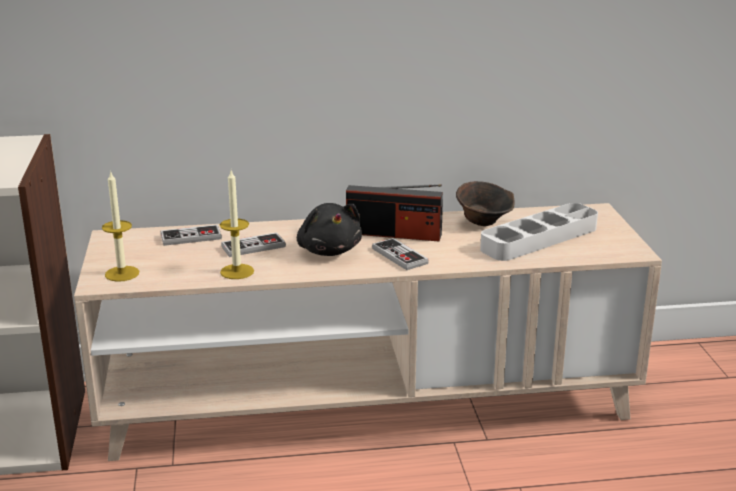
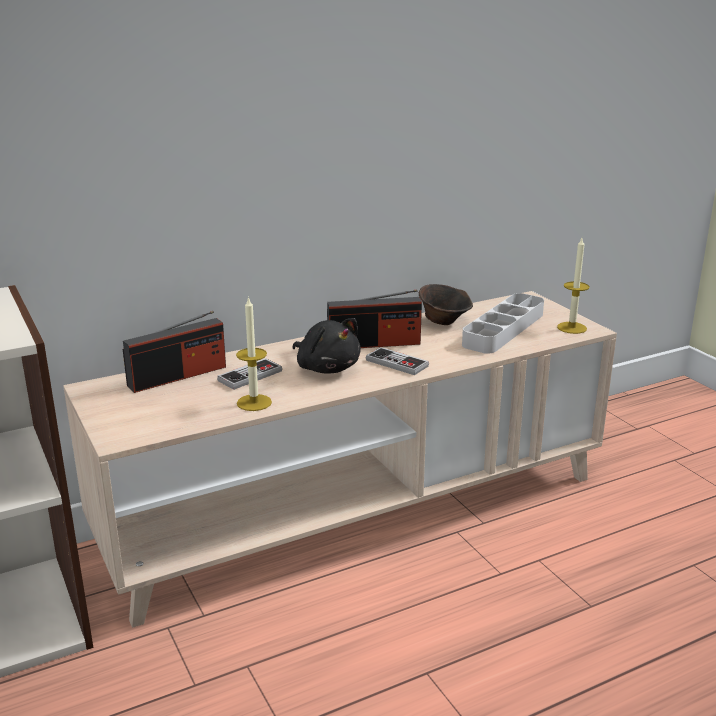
camera: 20 degrees left, 0 degrees up
candle [102,170,139,282] -> candle moved to [557,238,590,334]
game controller [160,224,222,246] -> radio [123,311,226,393]

